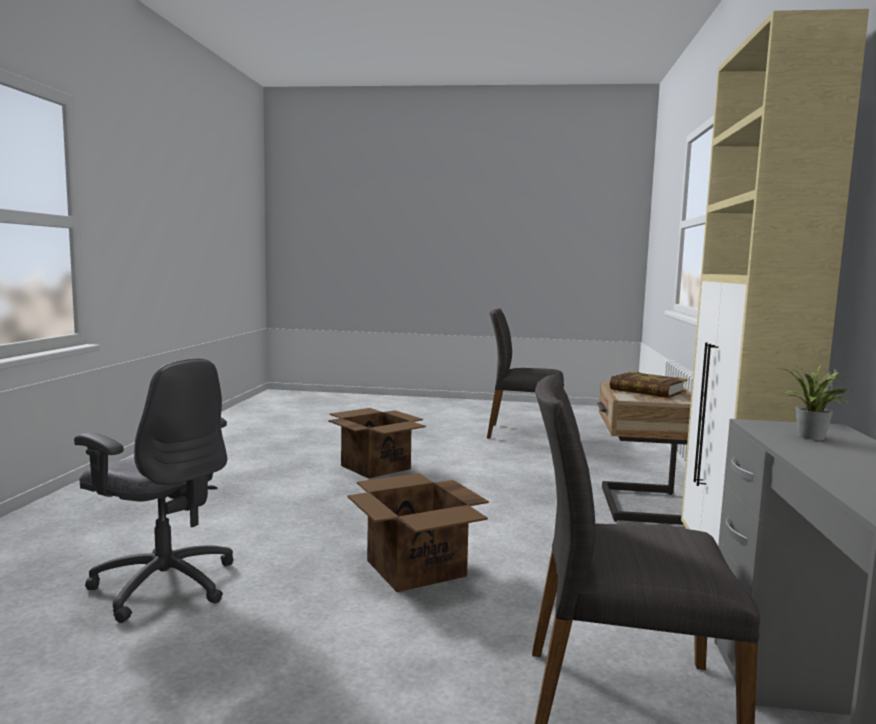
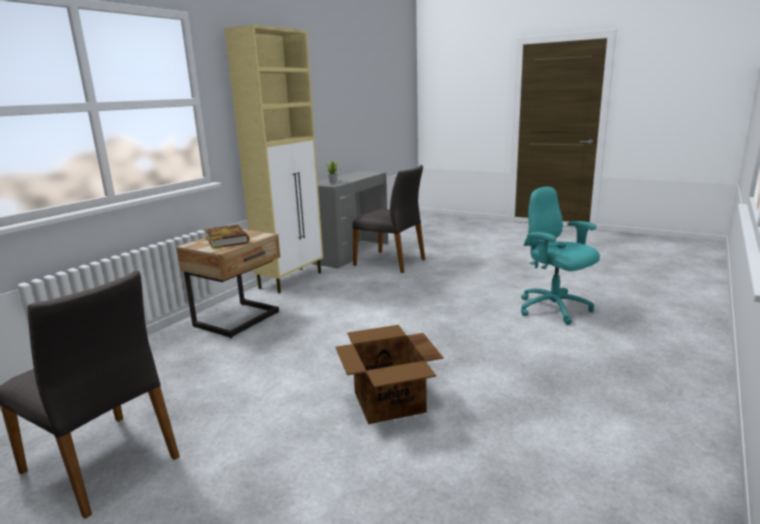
camera: 155 degrees left, 10 degrees up
grey office chair [74,358,233,623] -> turquoise office chair [521,187,600,325]
cardboard box [347,473,489,592] -> none

